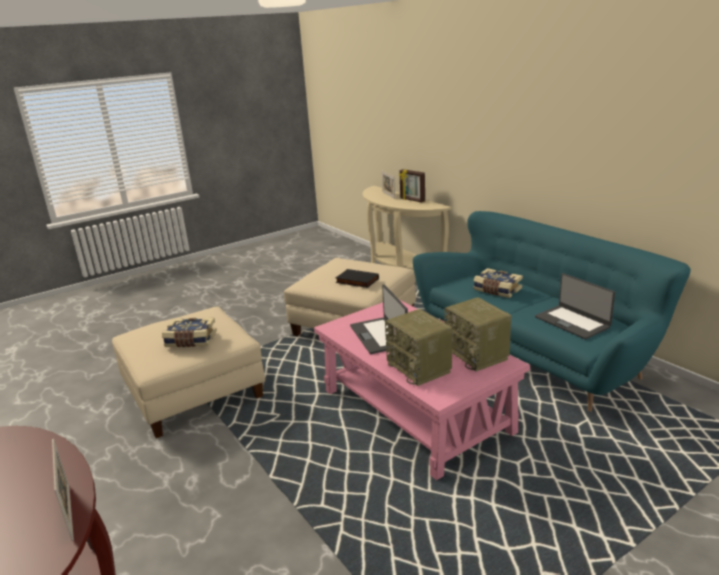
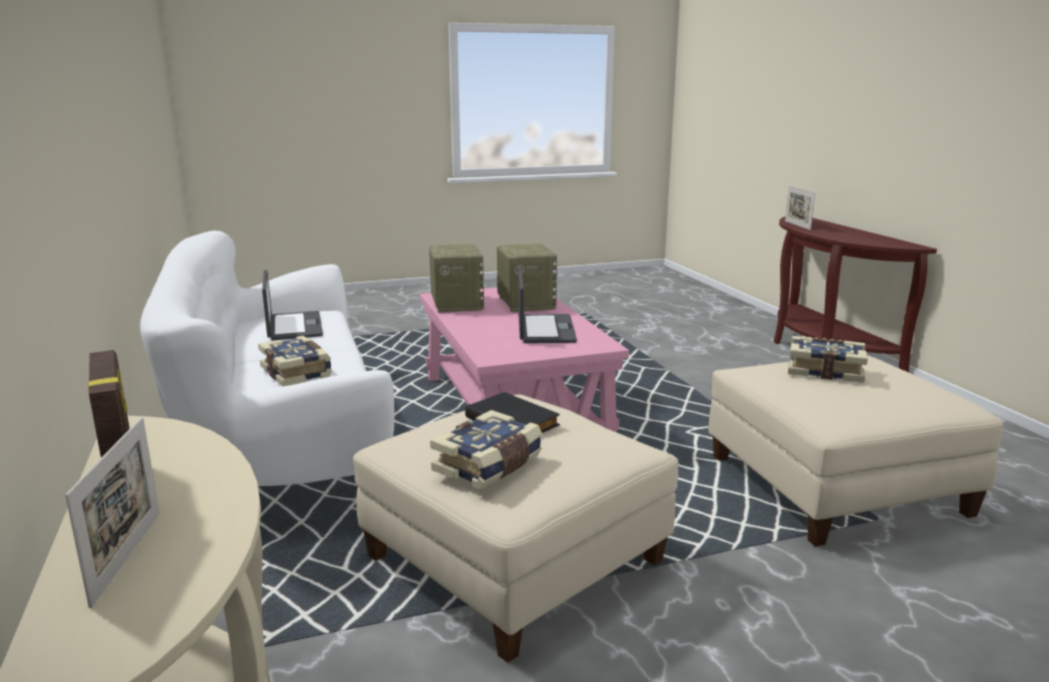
camera: 165 degrees left, 5 degrees down
turquoise sofa [413,211,691,412] -> white sofa [140,231,394,486]
none -> book [430,410,542,490]

